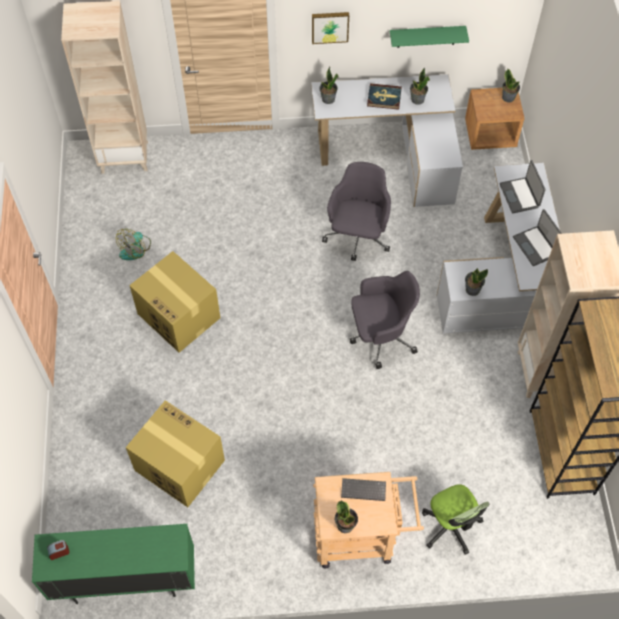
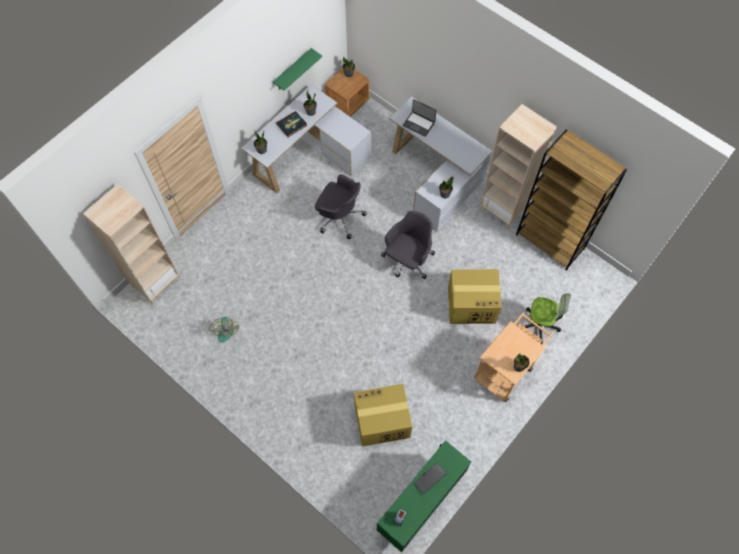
camera: 45 degrees left, 5 degrees up
cardboard box [129,251,220,353] -> cardboard box moved to [448,269,502,324]
picture [312,12,349,44] -> none
grey office chair [322,162,391,261] -> grey office chair turned 150 degrees clockwise [315,174,367,239]
keyboard [341,478,386,501] -> keyboard moved to [413,463,447,495]
laptop [513,209,562,266] -> none

